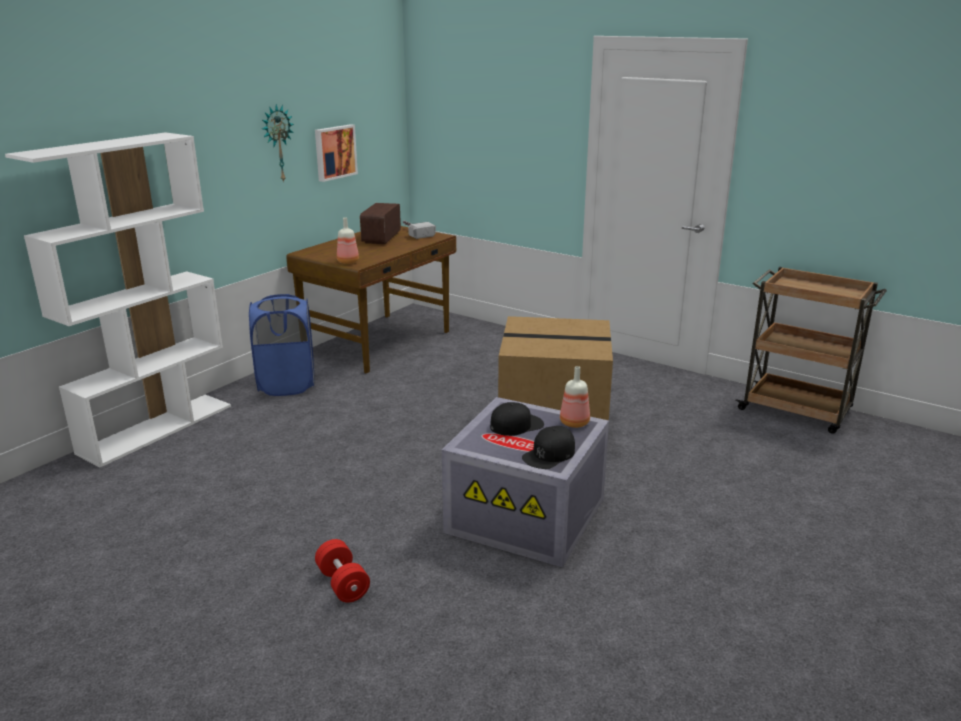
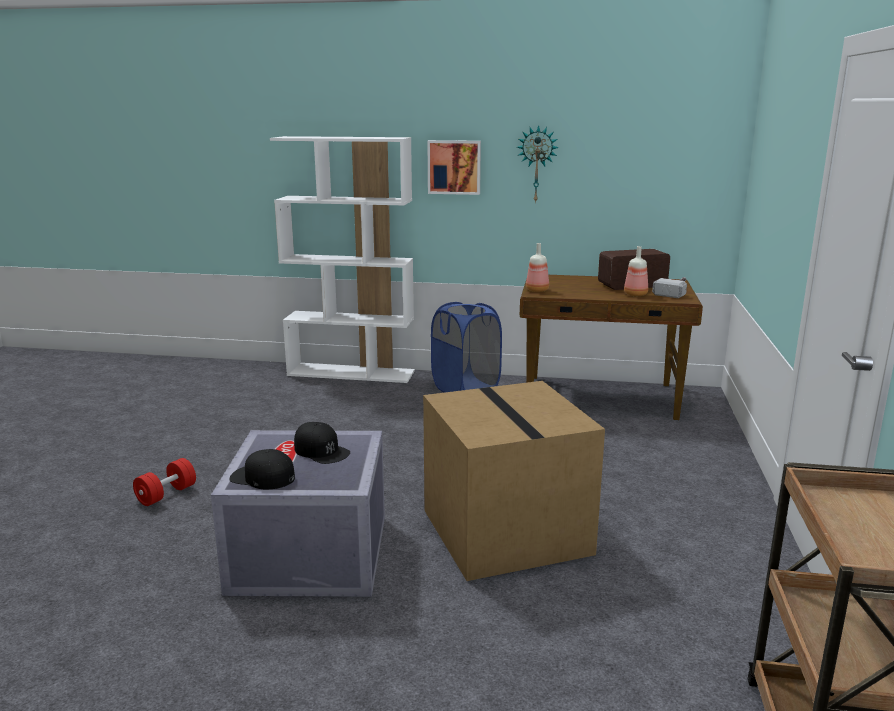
camera: 65 degrees right, 5 degrees down
picture [315,124,358,182] -> picture moved to [428,140,481,195]
bottle [560,366,590,428] -> bottle moved to [624,246,648,296]

